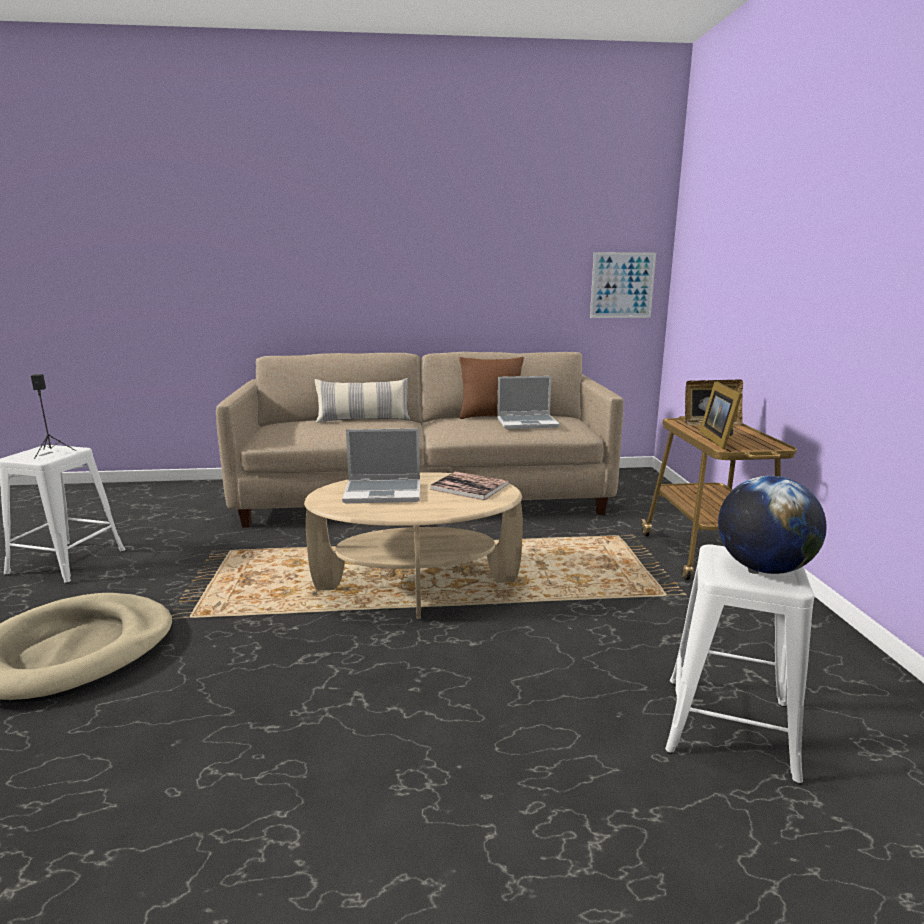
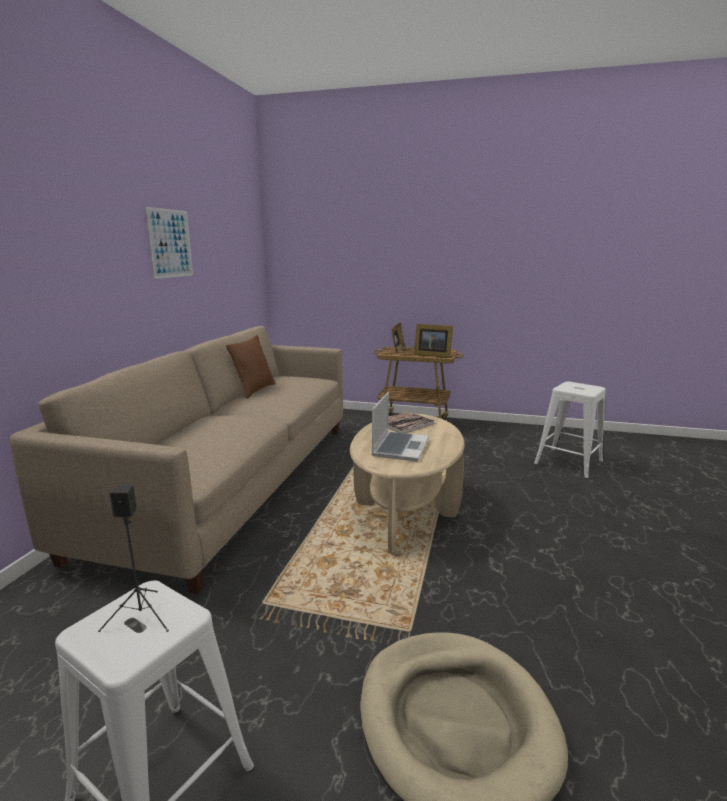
camera: 70 degrees left, 0 degrees up
pillow [315,378,410,423] -> none
laptop [497,376,560,429] -> none
picture [590,252,656,318] -> picture moved to [145,207,193,279]
globe [718,476,827,574] -> none

